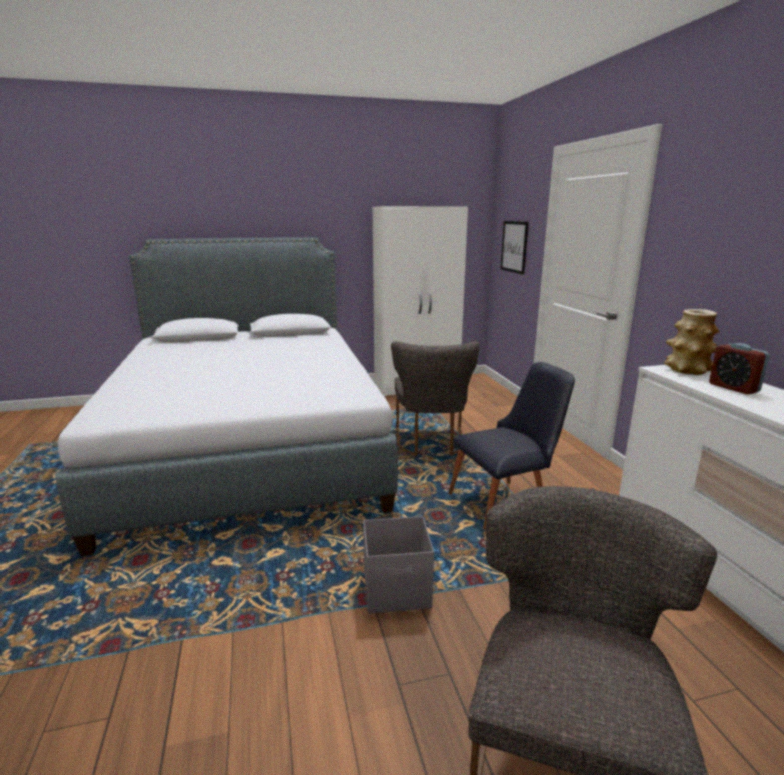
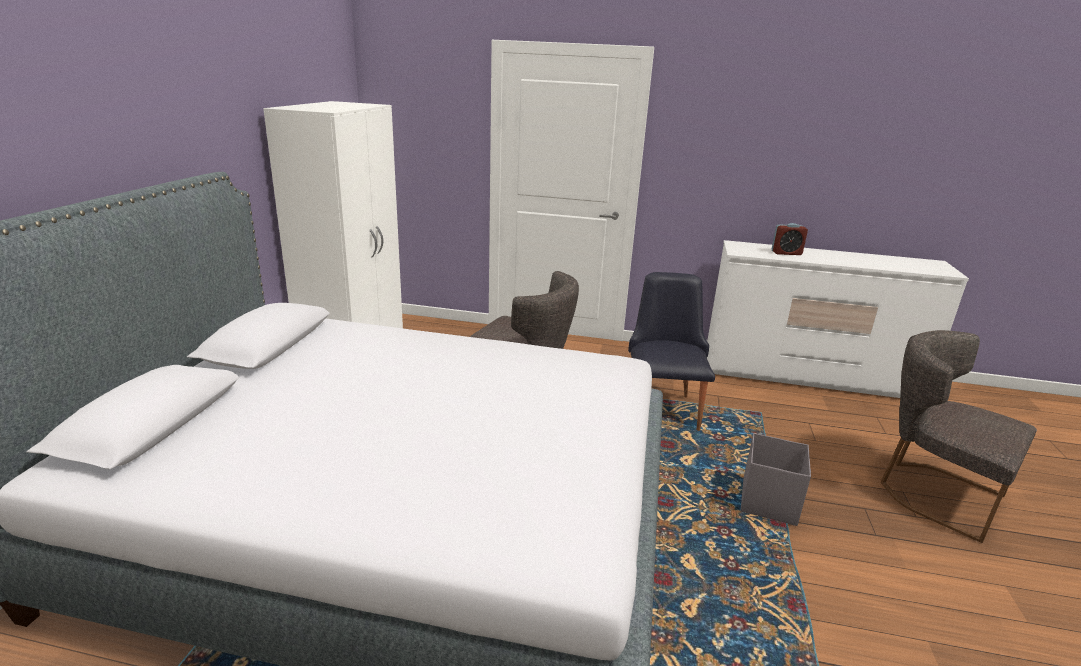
camera: 65 degrees left, 5 degrees up
picture [501,221,529,275] -> none
vase [664,309,719,375] -> none

